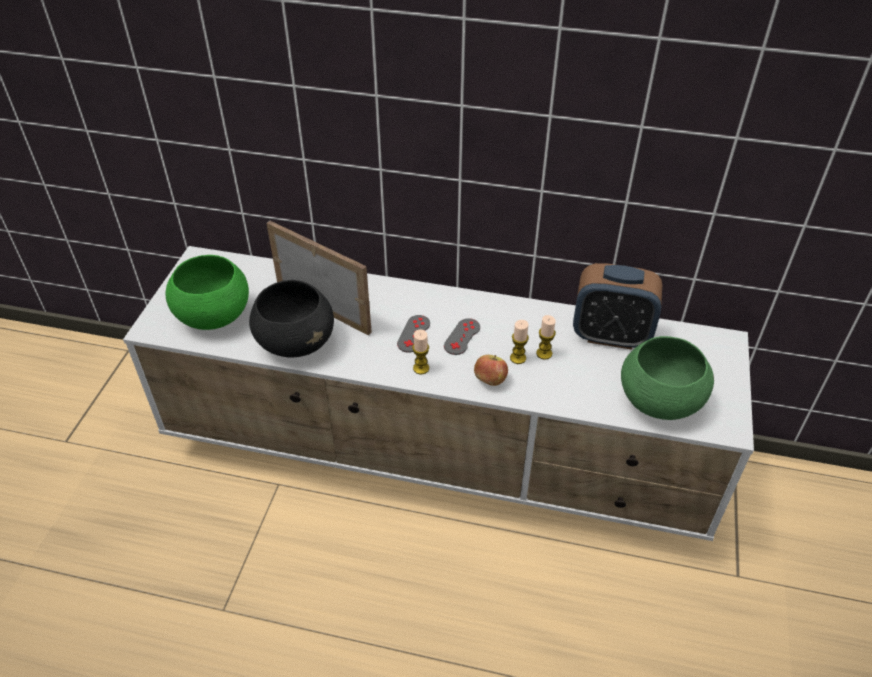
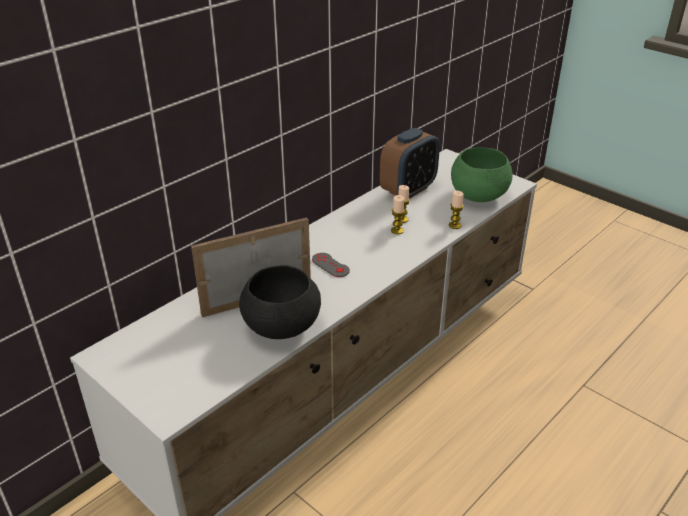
camera: 60 degrees left, 10 degrees down
green bowl [165,255,249,330] -> none
candle [412,329,429,374] -> candle moved to [449,191,464,229]
grey game controller [444,318,480,355] -> none
apple [474,355,508,386] -> none

